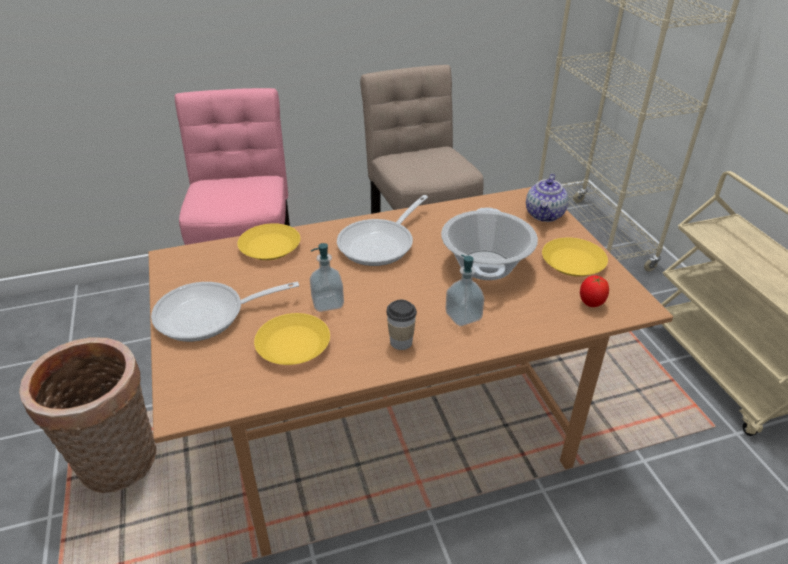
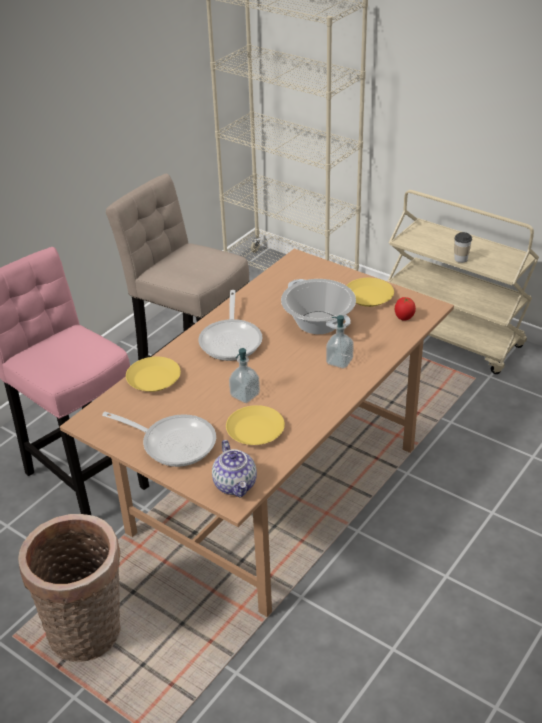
camera: 35 degrees left, 0 degrees up
frying pan [151,281,299,342] -> frying pan turned 105 degrees counterclockwise [102,412,216,467]
cup [386,300,417,350] -> cup moved to [454,232,472,263]
teapot [526,174,568,222] -> teapot moved to [212,440,257,498]

